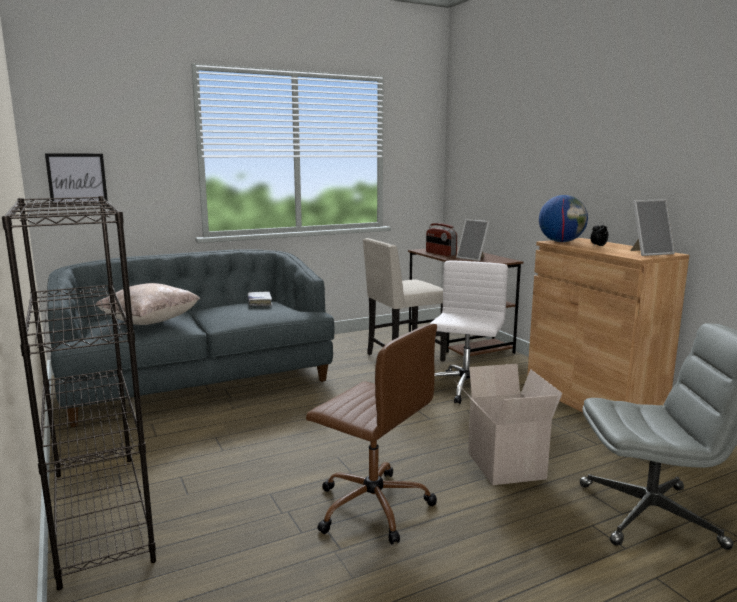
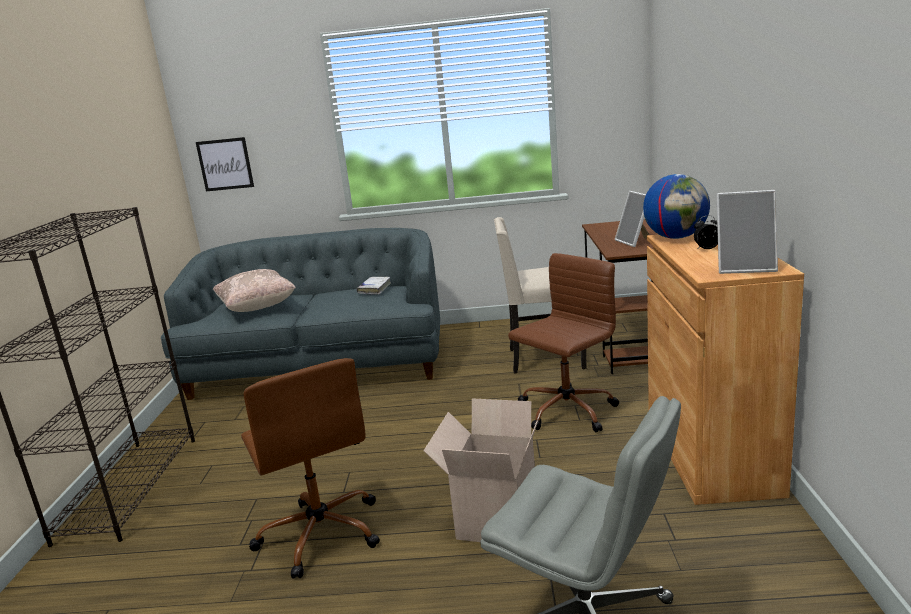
camera: 30 degrees right, 5 degrees up
radio [426,223,457,256] -> none
white office chair [430,261,508,404] -> brown office chair [508,253,619,432]

